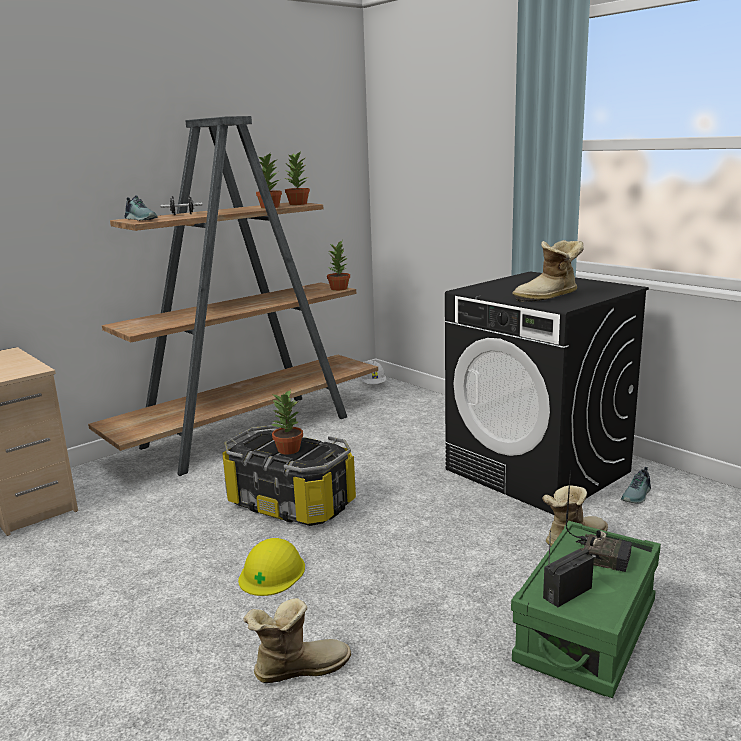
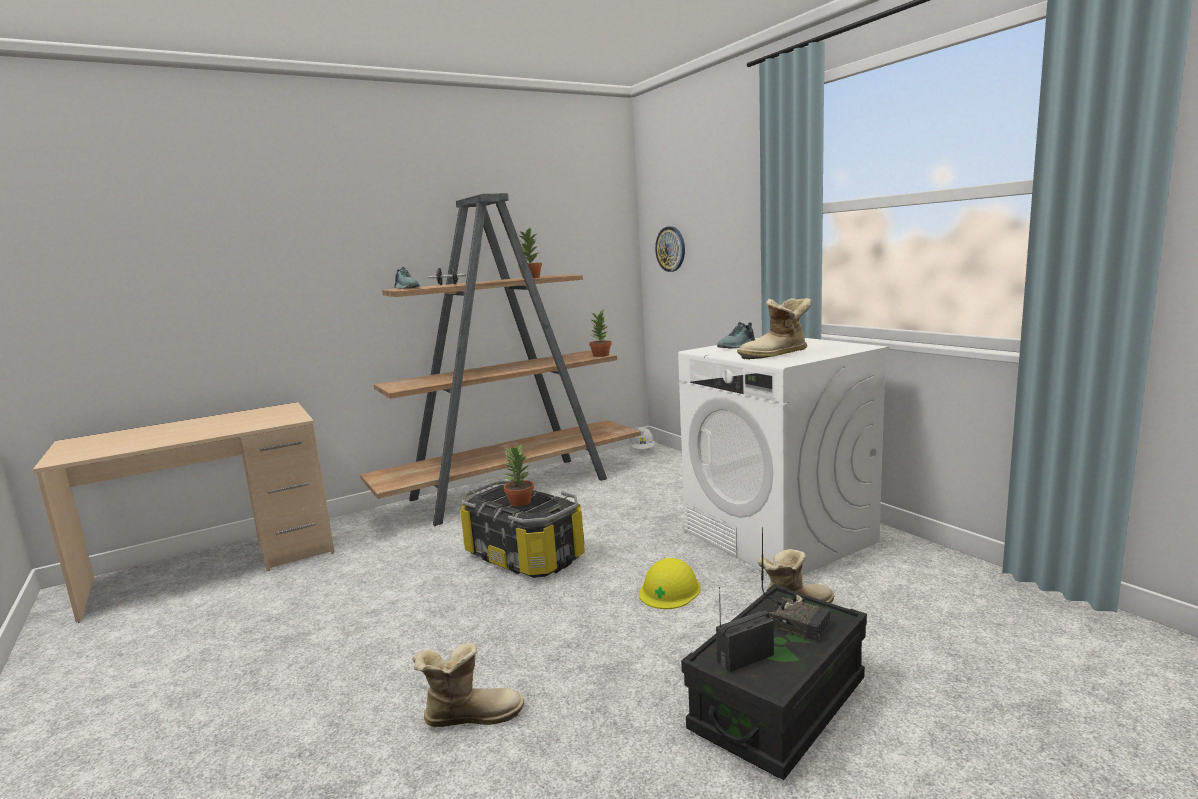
camera: 10 degrees right, 5 degrees down
yellow hard hat [238,538,305,596] -> yellow hard hat moved to [639,558,701,609]
potted plant [285,151,310,205] -> none
black washing machine [445,271,649,515] -> white washing machine [678,338,889,575]
green storage box [511,521,661,698] -> black storage box [681,584,867,780]
shoe [621,467,651,503] -> shoe moved to [717,322,755,348]
none -> wall clock [655,226,685,272]

